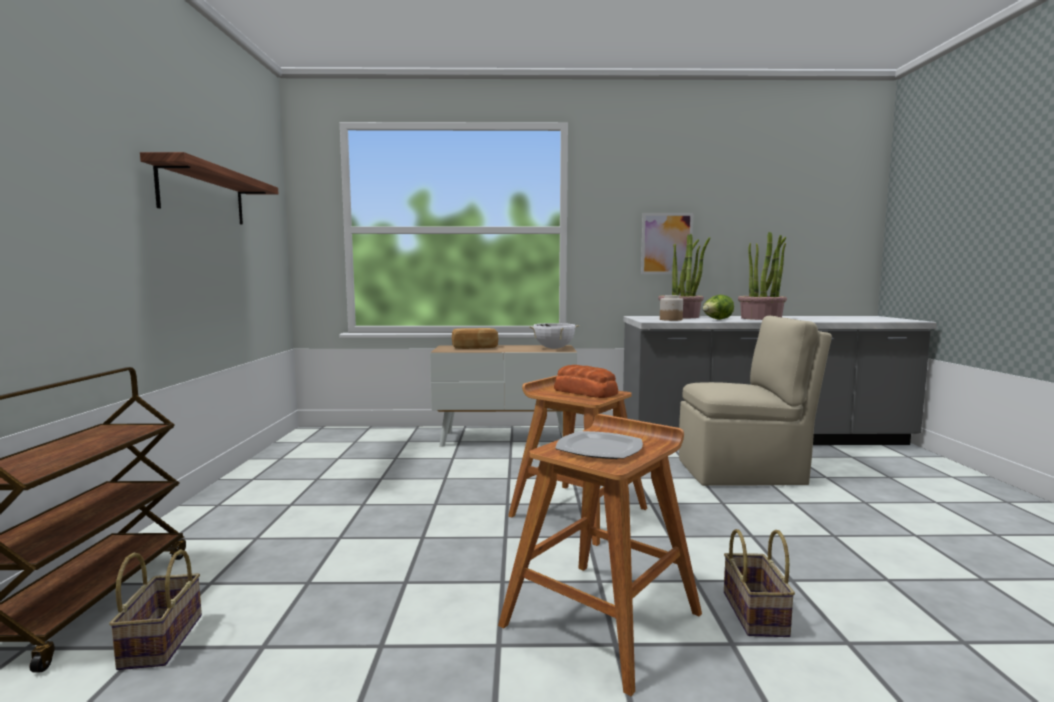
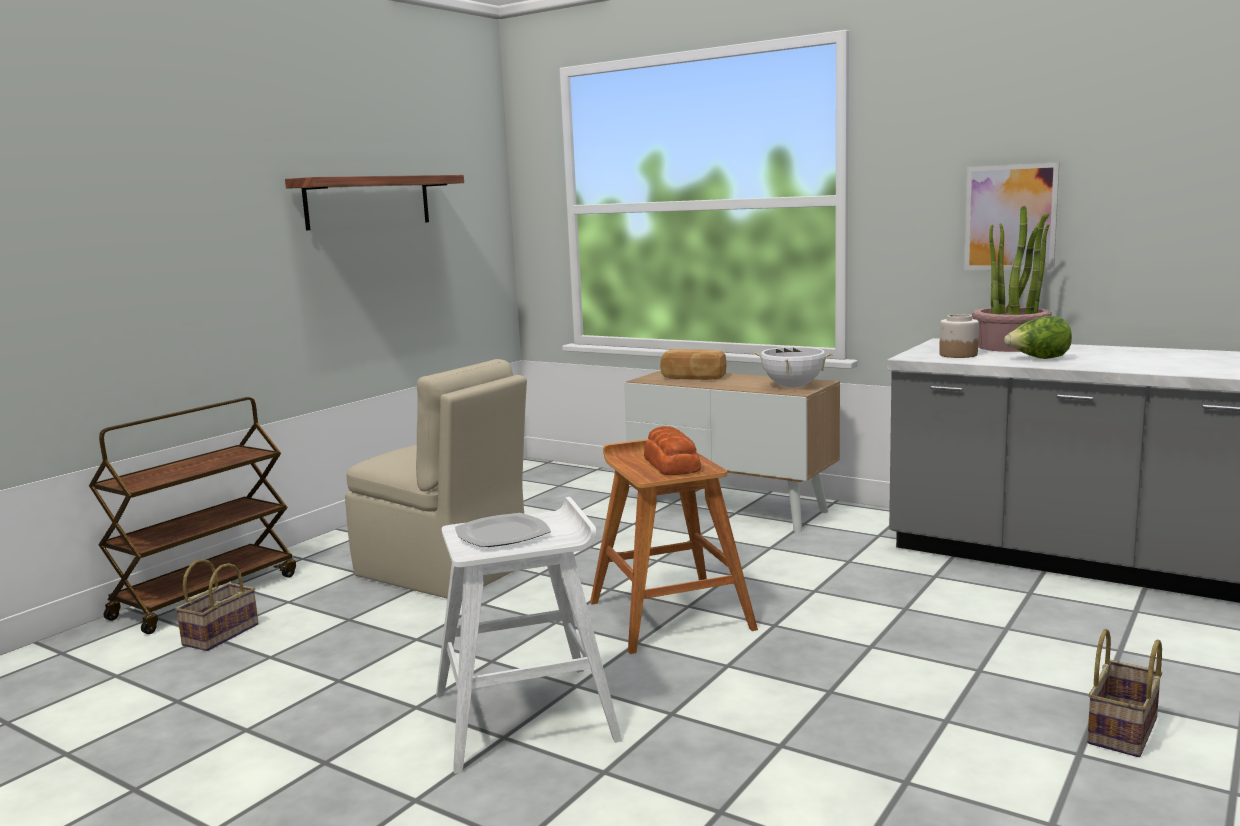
camera: 35 degrees right, 5 degrees up
brown stool [498,414,702,696] -> white stool [436,497,622,774]
beige chair [679,315,832,486] -> beige chair moved to [345,359,527,598]
basket [724,529,795,637] -> basket moved to [1087,629,1162,757]
potted plant [738,232,787,320] -> none

